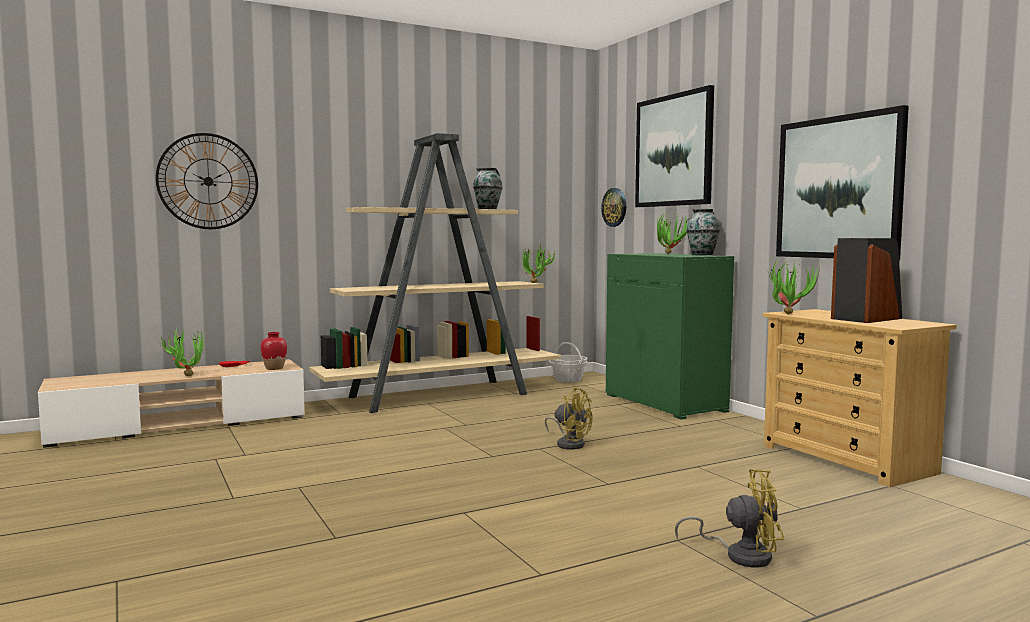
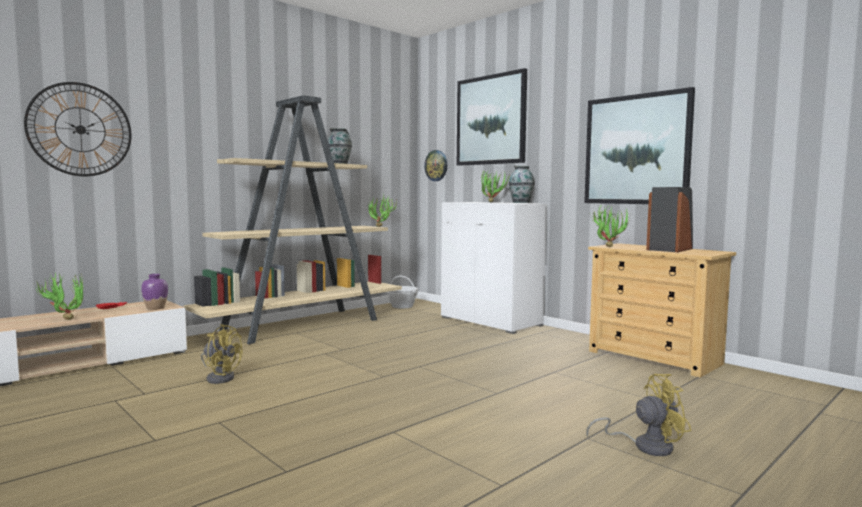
camera: 15 degrees left, 0 degrees up
red vase [261,332,287,370] -> purple vase [141,274,168,310]
yellow fan [545,387,593,450] -> yellow fan moved to [201,324,243,384]
green cabinet [606,253,734,419] -> white cabinet [441,202,547,334]

